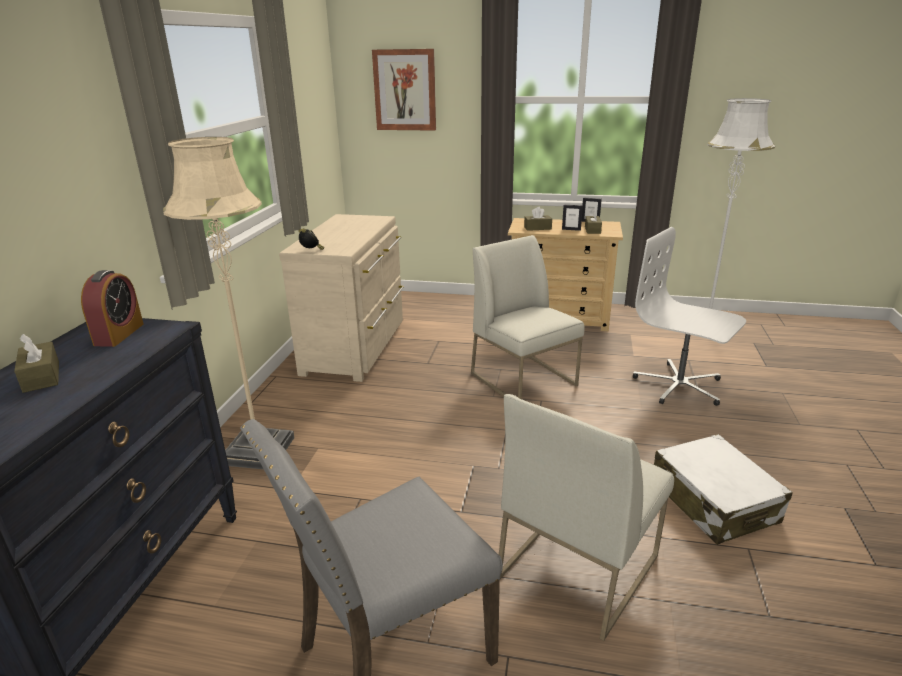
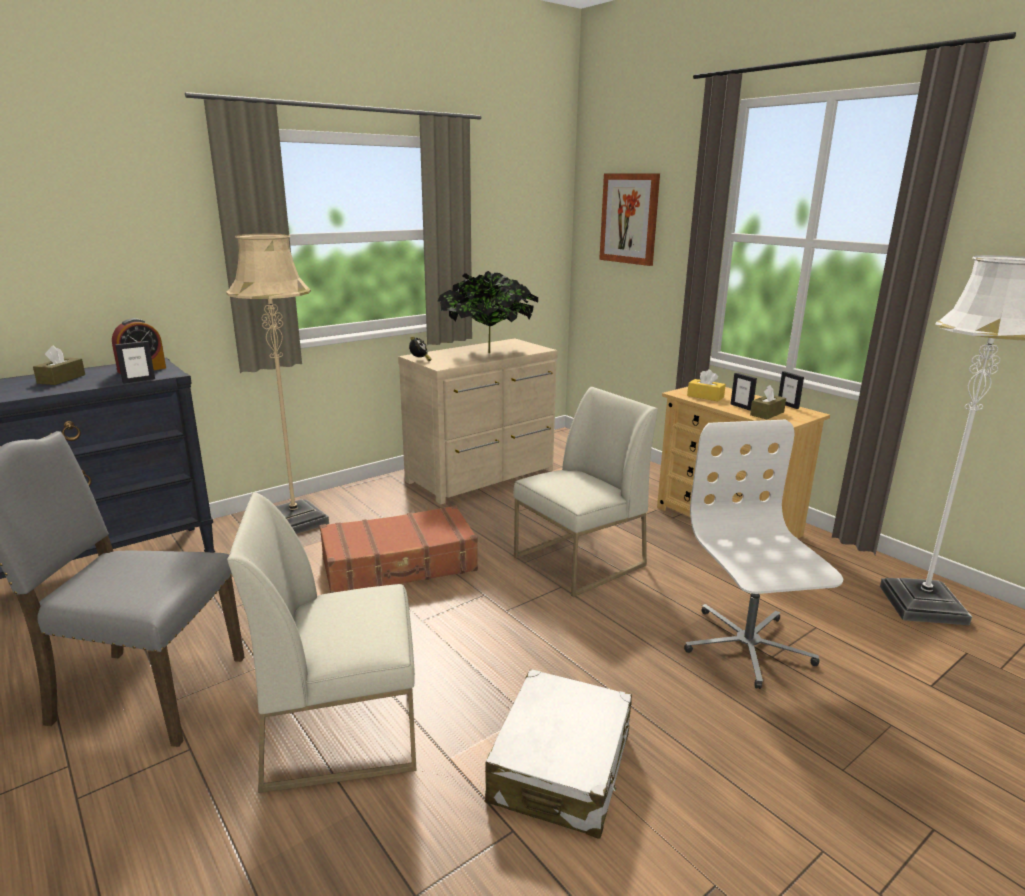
camera: 40 degrees right, 5 degrees down
white chair [471,235,585,399] -> white chair turned 45 degrees clockwise [513,387,658,597]
brown tissue box [524,207,552,231] -> yellow tissue box [687,370,726,401]
none -> picture frame [115,341,155,384]
none -> brown suitcase [320,505,478,593]
none -> potted plant [437,271,538,353]

